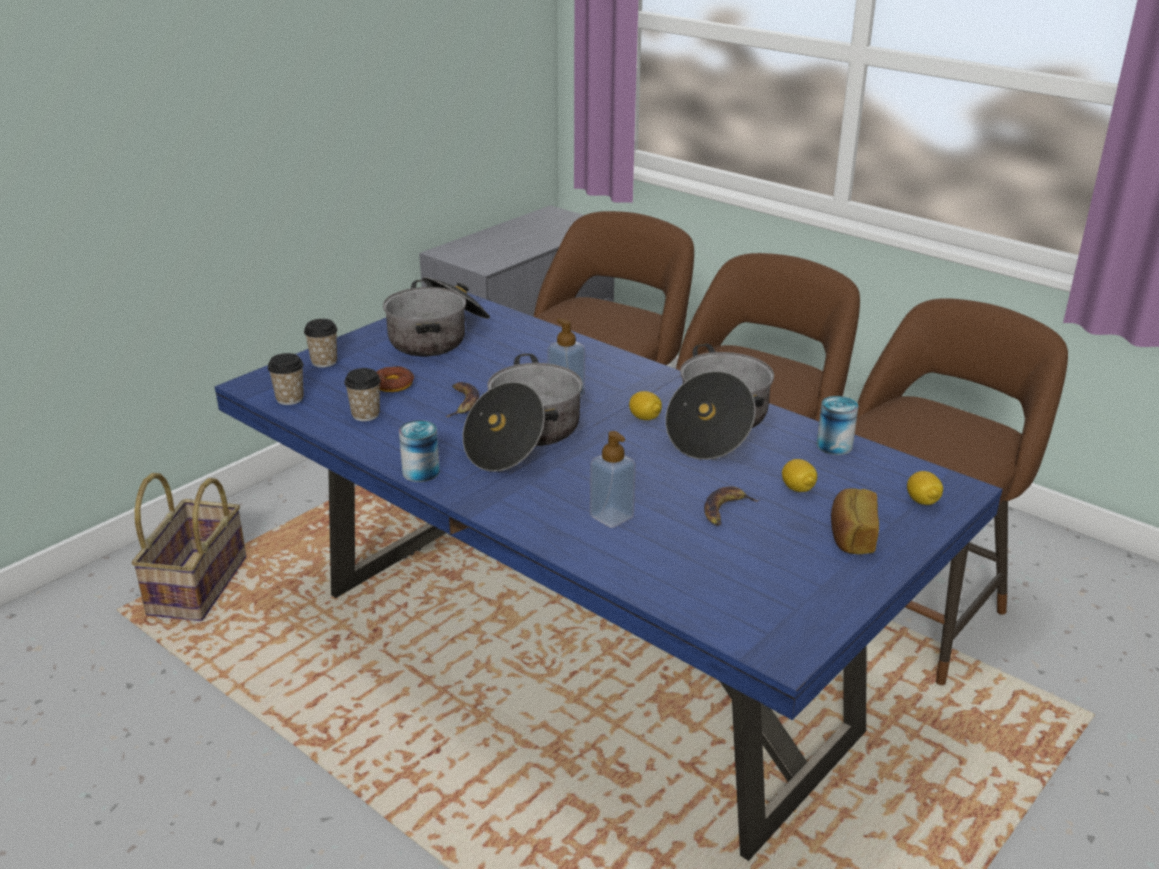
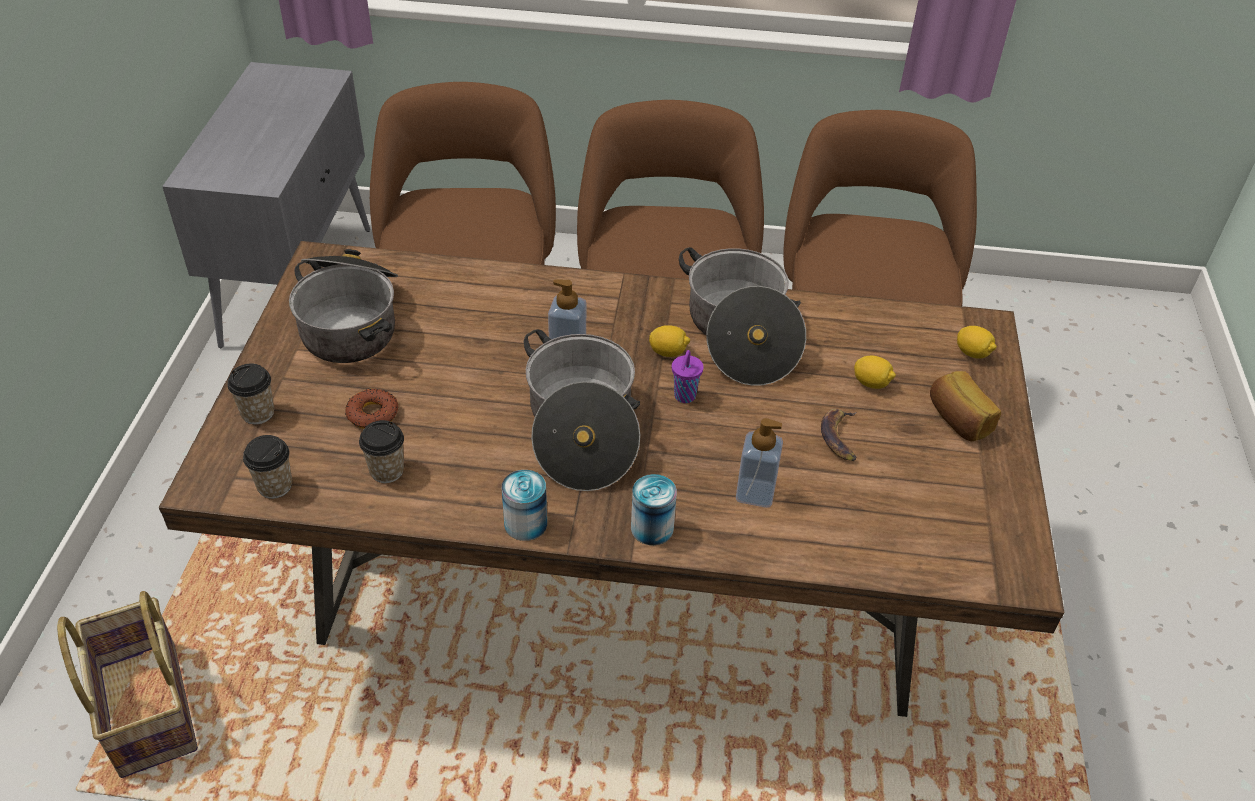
camera: 35 degrees left, 15 degrees up
blue dining table [215,293,1003,861] -> brown dining table [159,241,1065,717]
banana [446,382,479,417] -> none
can [817,396,858,455] -> can moved to [631,474,677,545]
none -> purple cup [672,350,704,403]

